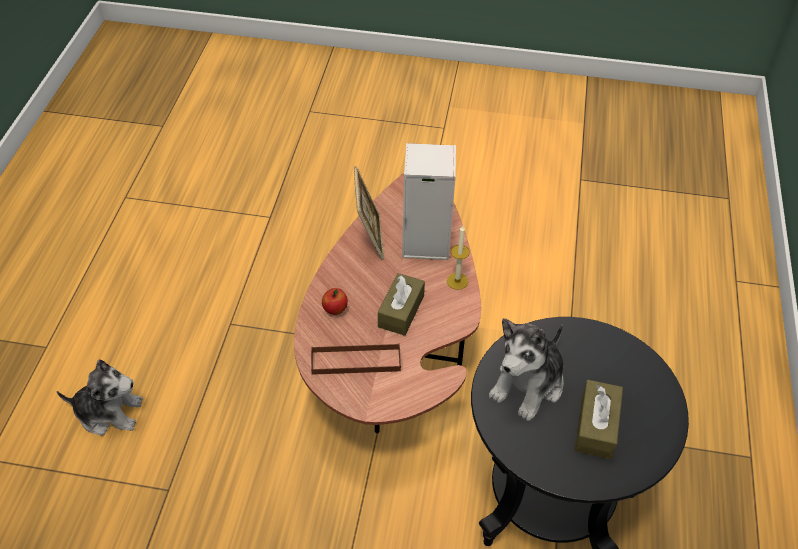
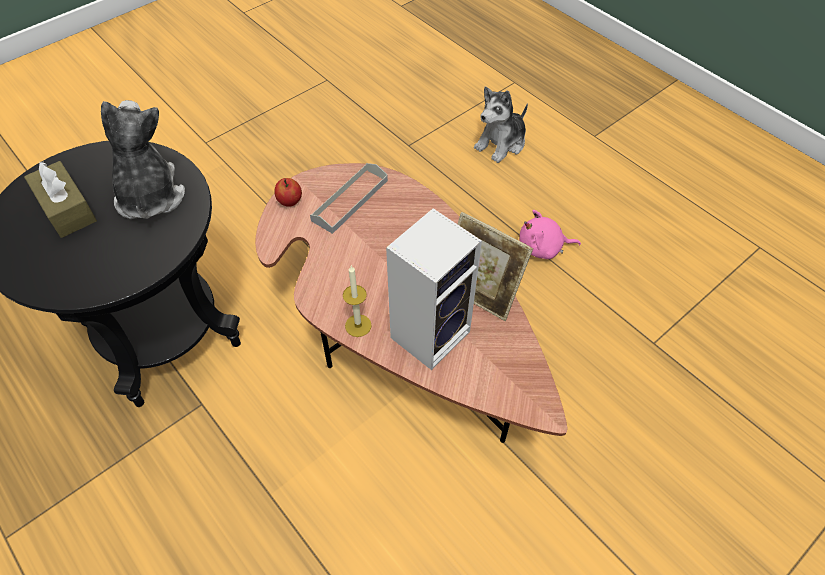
camera: 130 degrees right, 5 degrees up
brown tray [311,344,401,375] -> grey tray [310,163,388,234]
apple [322,288,348,315] -> apple moved to [274,178,302,207]
brown tissue box [378,273,425,336] -> none
none -> pink plush toy [519,210,581,259]

